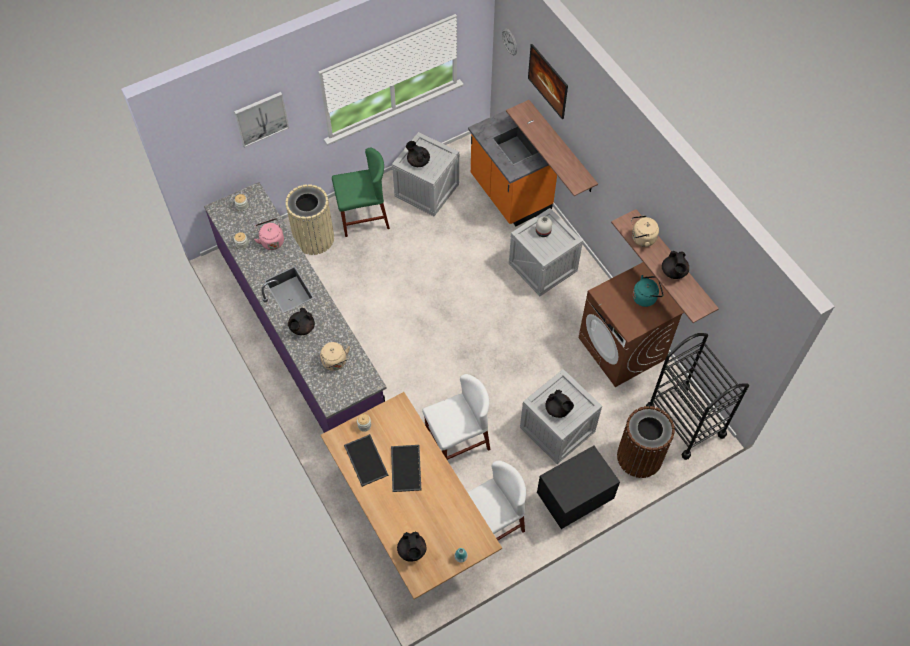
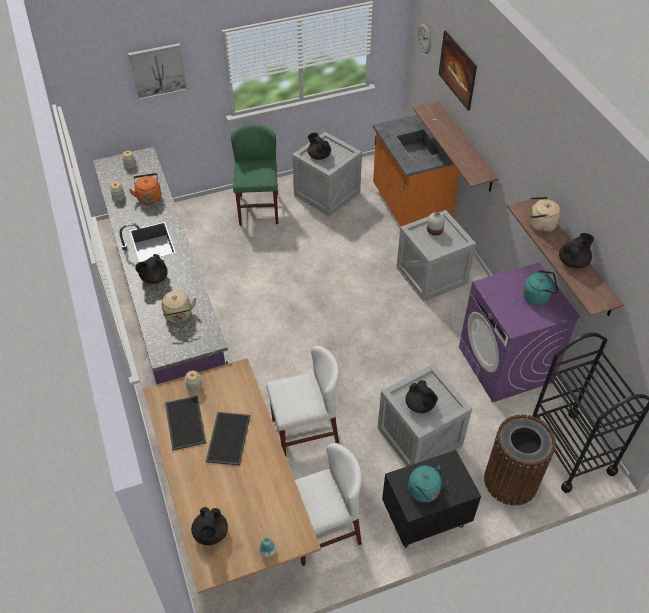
camera: 10 degrees right, 10 degrees down
pink kettle [254,218,284,250] -> orange kettle [129,173,161,205]
beige trash can [286,184,334,255] -> none
green chair [332,148,390,237] -> green chair turned 90 degrees counterclockwise [231,125,278,226]
brown washing machine [578,262,684,387] -> purple washing machine [459,262,580,402]
black teapot [662,251,689,279] -> black teapot turned 135 degrees counterclockwise [559,233,594,268]
none -> turquoise kettle [408,465,449,503]

